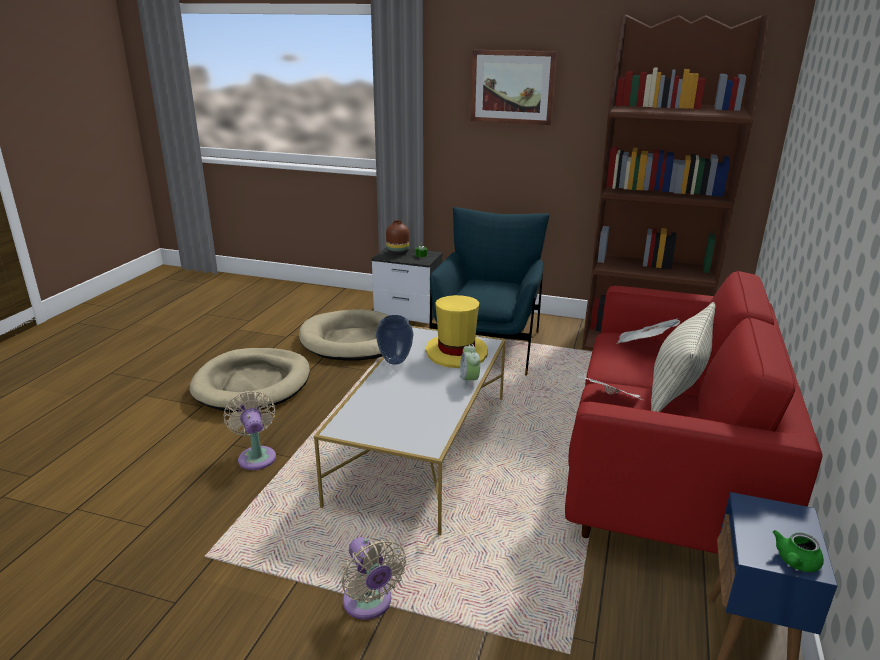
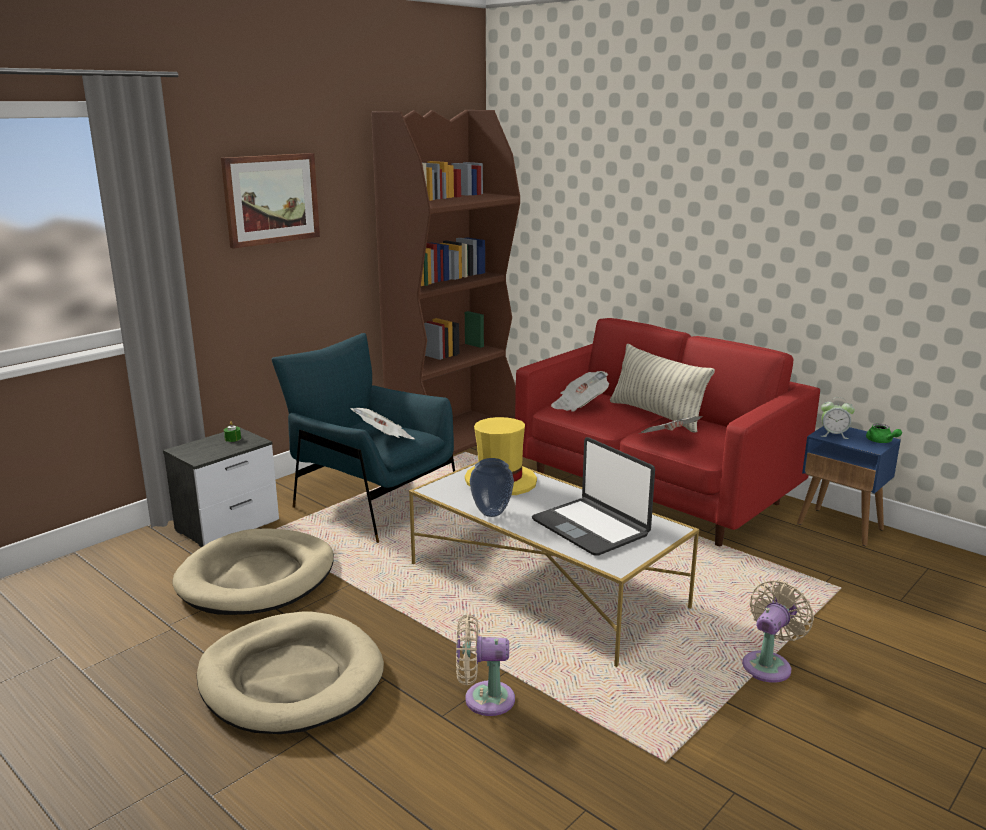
camera: 65 degrees left, 5 degrees down
beige fan [341,537,407,620] -> beige fan turned 45 degrees counterclockwise [742,580,814,683]
brown vase [386,220,409,255] -> none
alarm clock [459,344,480,389] -> alarm clock moved to [821,397,855,439]
none -> newspaper [350,408,415,439]
none -> laptop [532,437,655,556]

